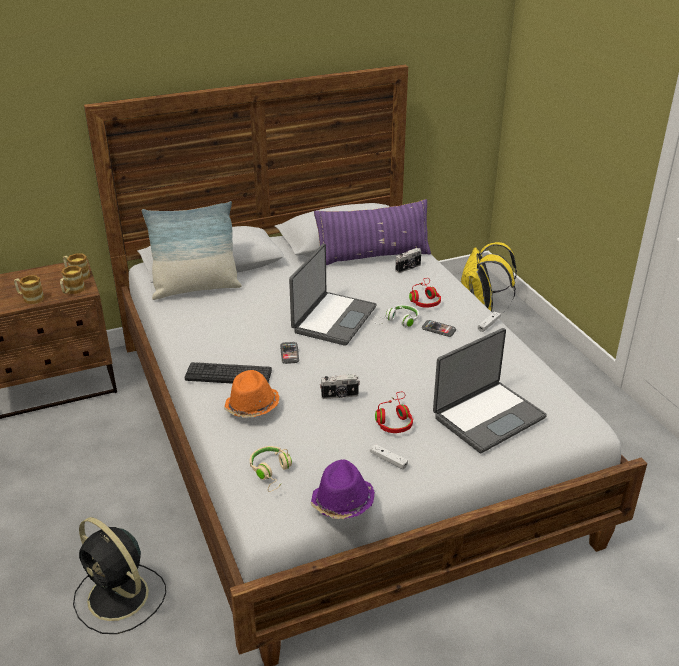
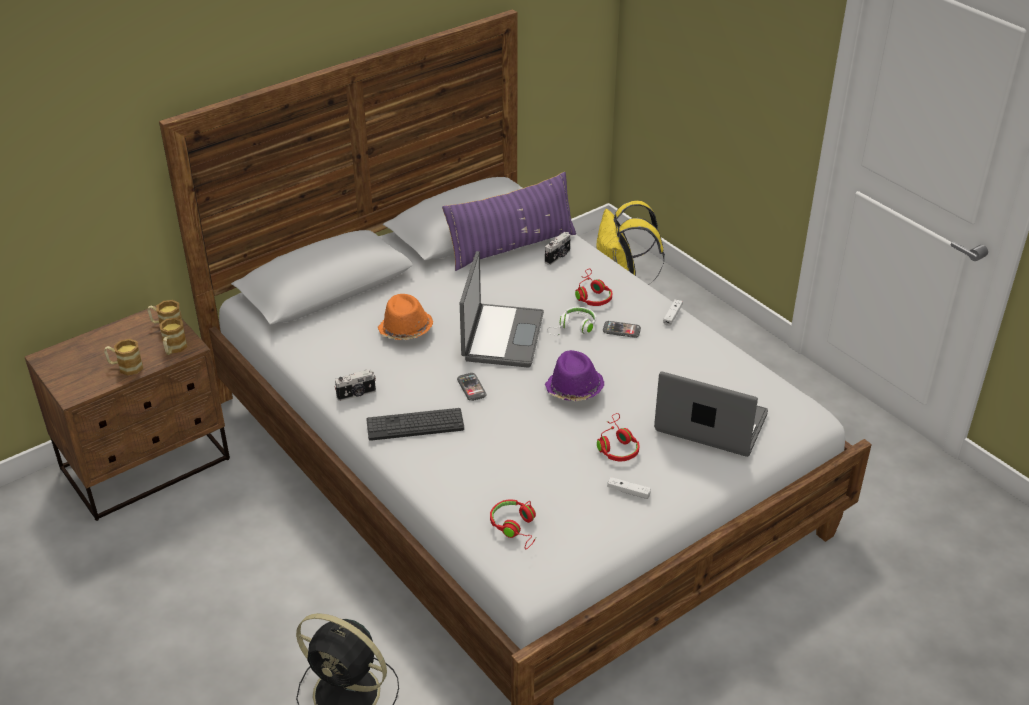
camera: 15 degrees left, 5 degrees up
pillow [142,201,242,300] -> none
orange hat [224,370,280,418] -> orange hat moved to [378,294,433,340]
beige headphones [250,446,292,492] -> red headphones [490,500,536,549]
purple hat [310,460,375,519] -> purple hat moved to [545,350,604,401]
camera [320,374,360,399] -> camera moved to [334,369,376,401]
laptop [433,328,547,453] -> laptop turned 105 degrees counterclockwise [654,371,768,457]

